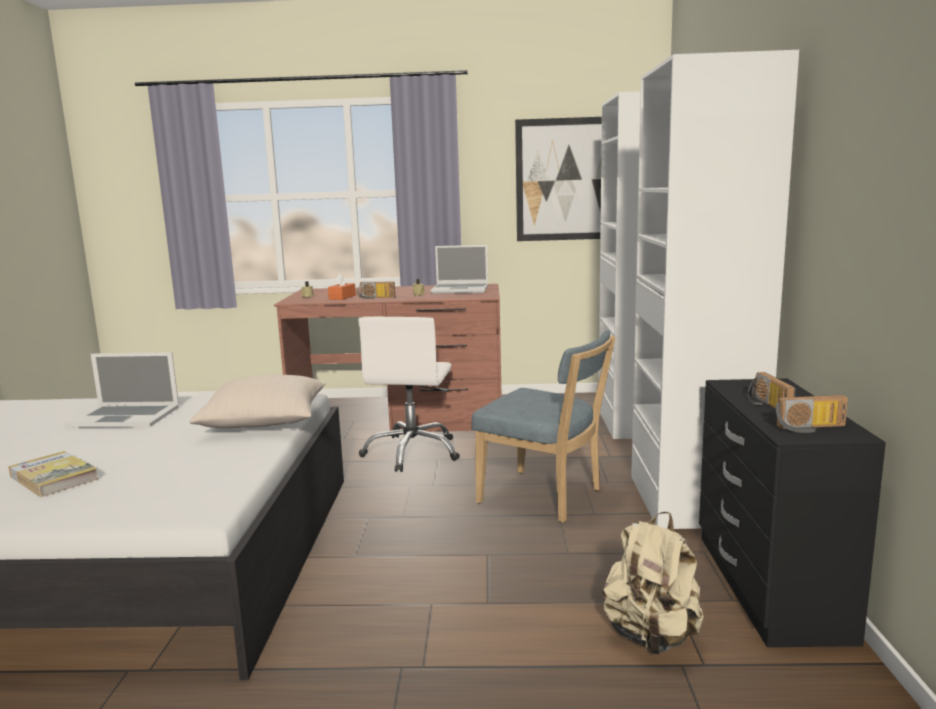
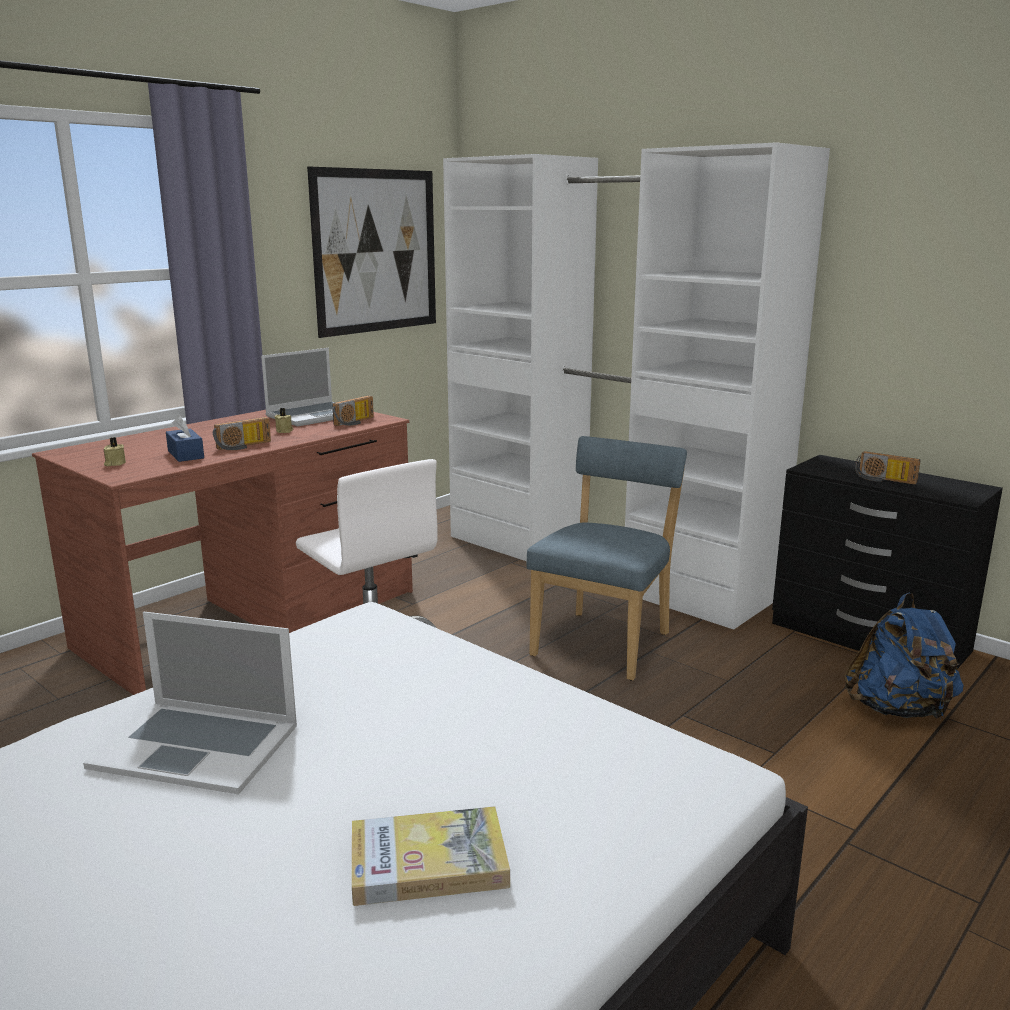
camera: 50 degrees left, 5 degrees up
laptop [64,352,179,428] -> laptop turned 60 degrees clockwise [83,612,297,795]
beige pillow [189,374,326,428] -> none
orange tissue box [328,273,356,300] -> blue tissue box [166,415,204,462]
blue chair [471,330,615,523] -> blue chair turned 45 degrees counterclockwise [526,436,687,680]
beige backpack [602,511,704,655] -> blue backpack [844,593,963,719]
radio [776,395,848,433] -> radio moved to [332,395,374,426]

